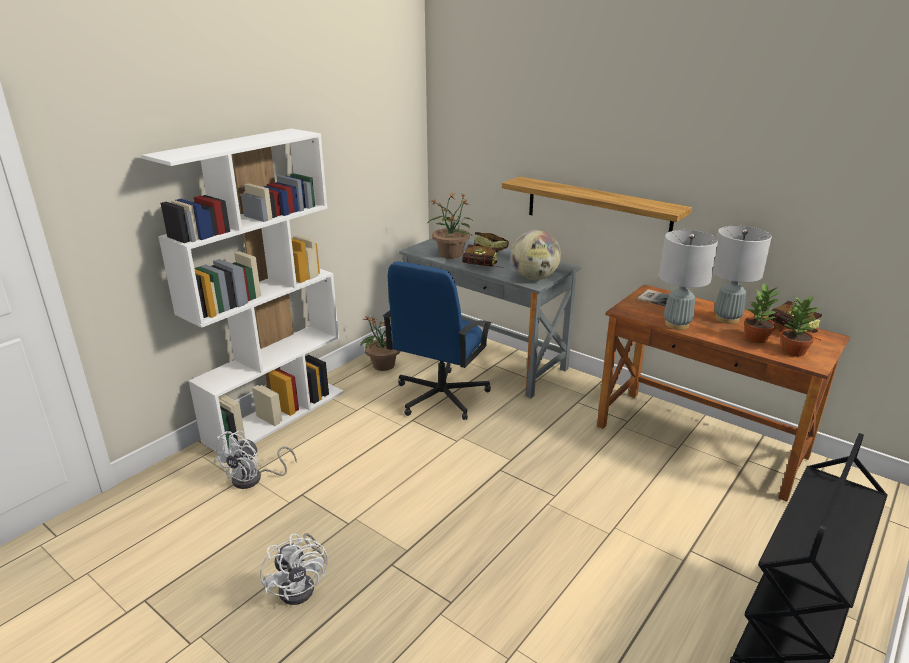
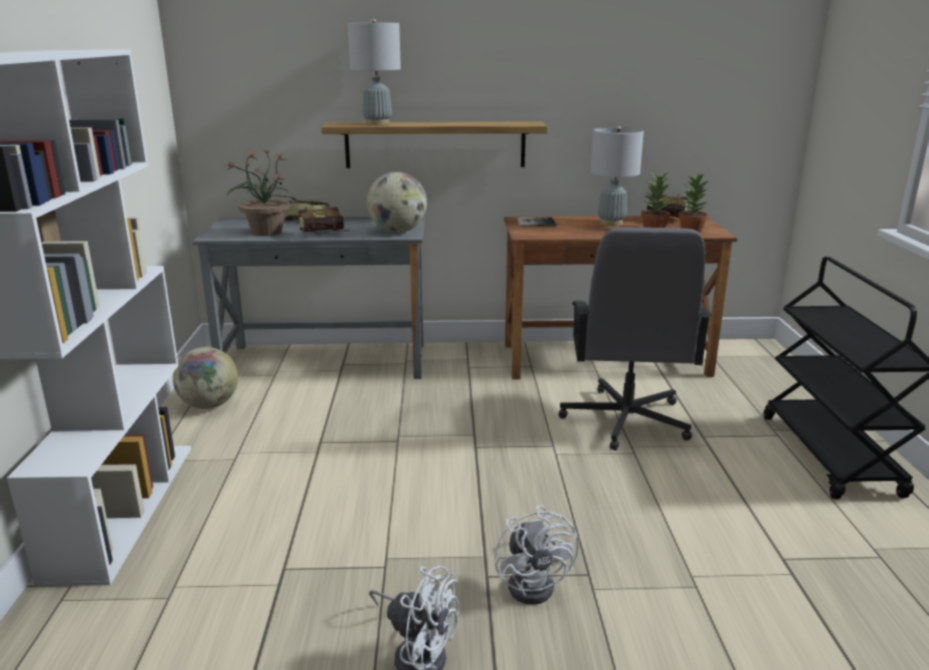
camera: 40 degrees left, 5 degrees down
white fan [214,431,297,489] -> white fan moved to [495,505,579,605]
potted plant [361,315,401,371] -> globe [173,347,238,409]
blue office chair [383,261,492,420] -> none
grey table lamp [659,230,718,330] -> grey table lamp moved to [348,18,401,126]
none -> grey office chair [558,227,712,451]

